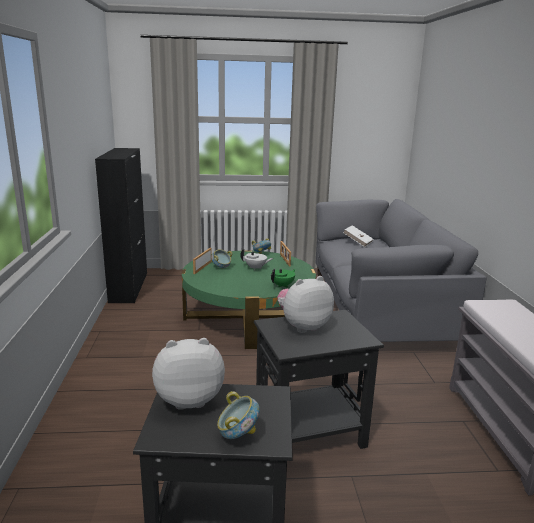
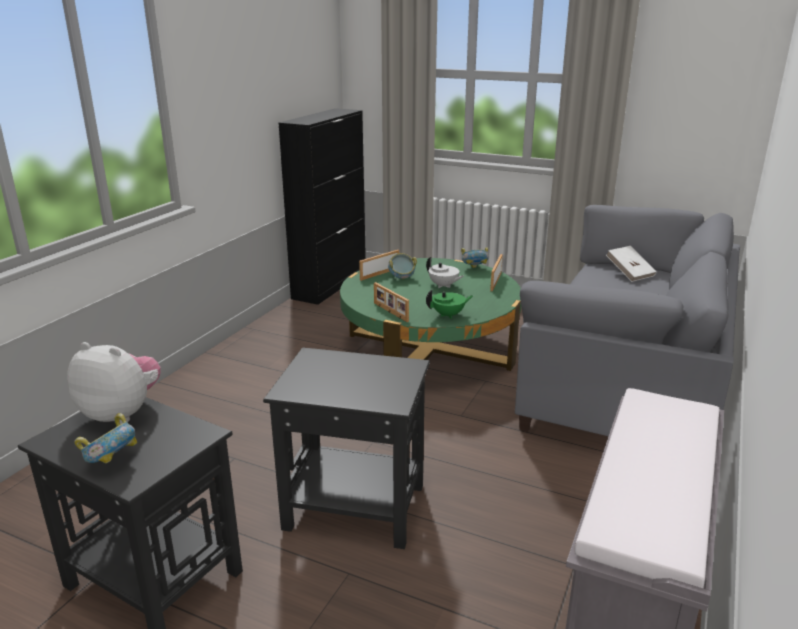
camera: 30 degrees right, 5 degrees up
plush toy [277,276,334,333] -> none
none -> picture frame [374,282,409,322]

